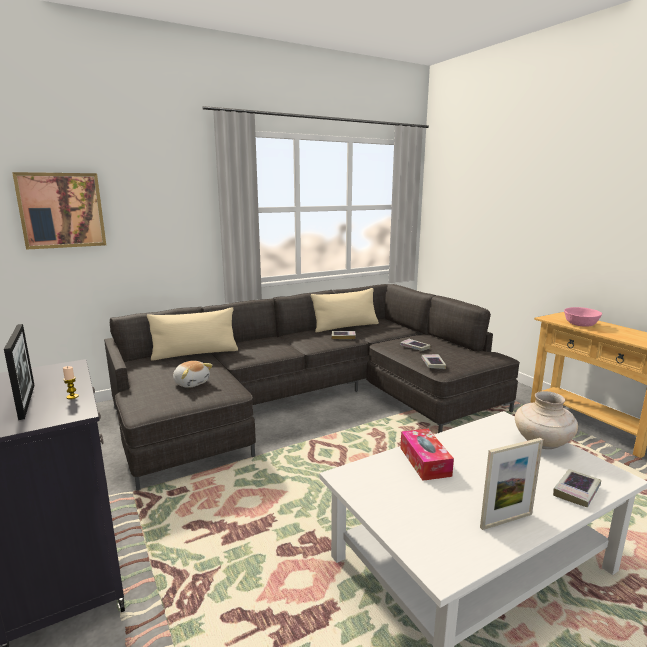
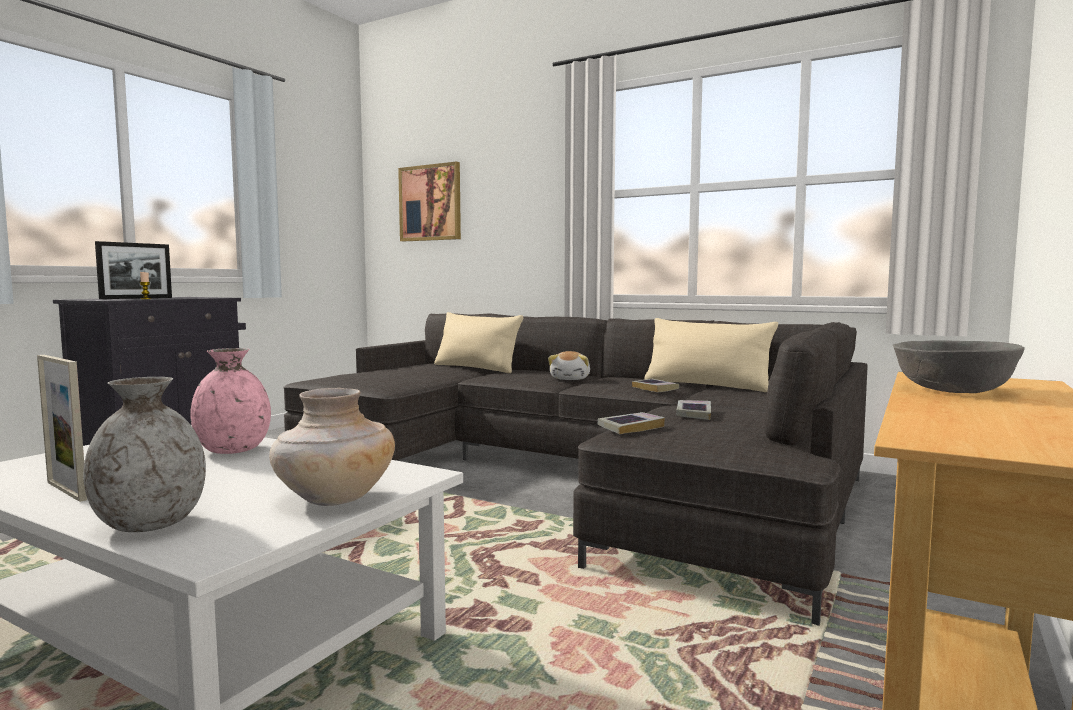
camera: 60 degrees right, 10 degrees down
plush toy [173,361,213,388] -> plush toy moved to [548,351,590,380]
tissue box [400,429,454,481] -> pink vase [190,348,271,454]
book [553,469,601,507] -> grey vase [83,377,206,532]
pink bowl [564,307,602,327] -> grey bowl [893,340,1025,393]

